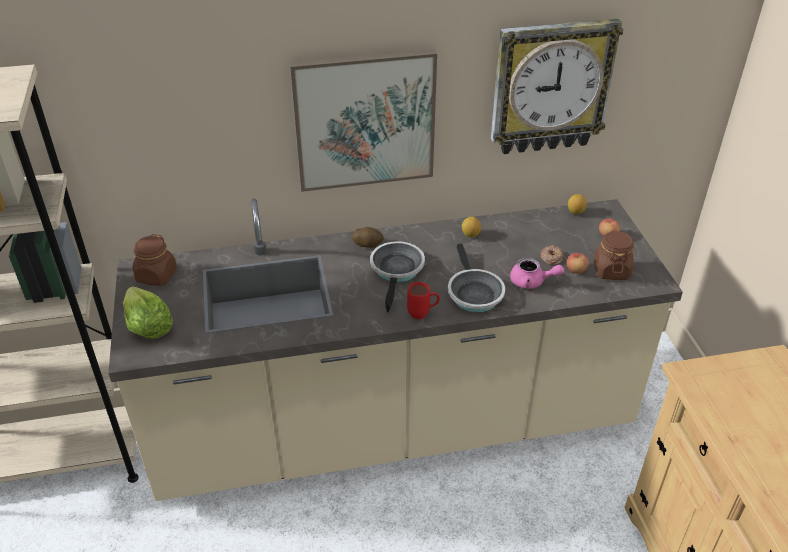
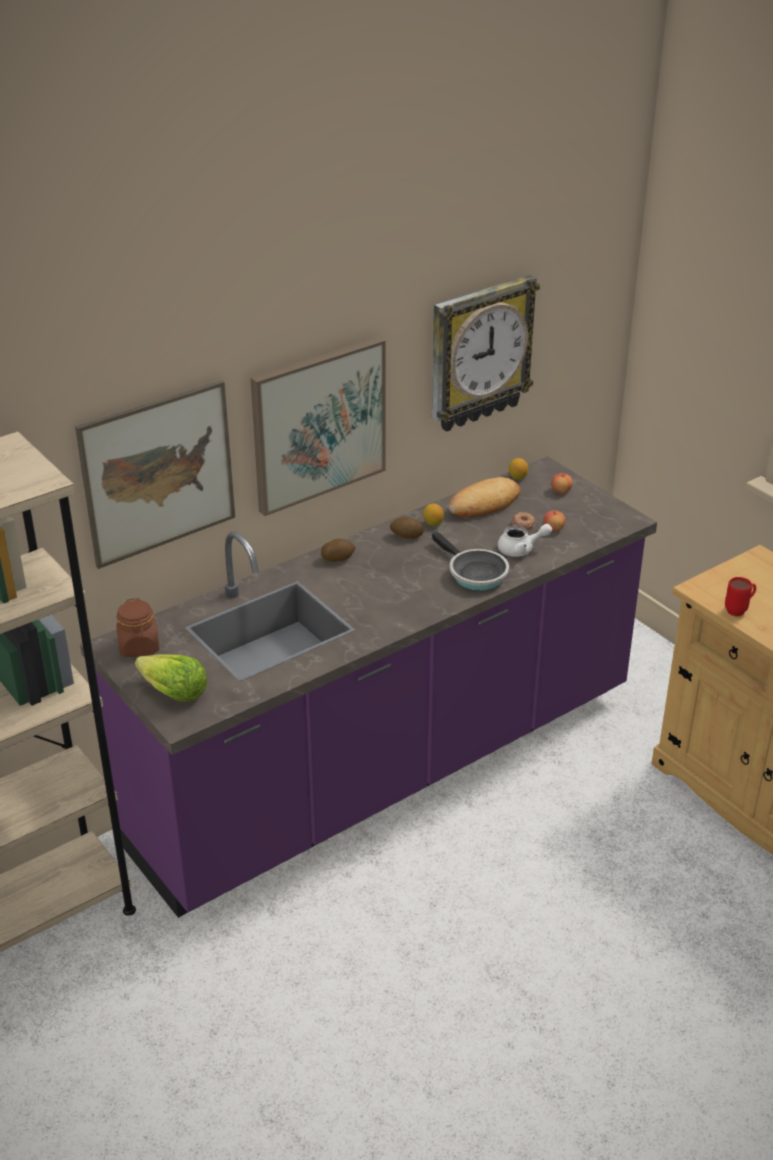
camera: 25 degrees left, 5 degrees down
beige counter [108,198,683,501] -> purple counter [80,456,657,918]
frying pan [370,241,425,312] -> none
red mug [407,282,440,319] -> red mug moved to [725,577,756,617]
pink teapot [510,258,564,289] -> white teapot [498,524,552,557]
brown jar [594,231,634,280] -> none
none -> picture [75,380,235,569]
none -> potato [390,516,424,539]
none -> bread [449,477,521,517]

